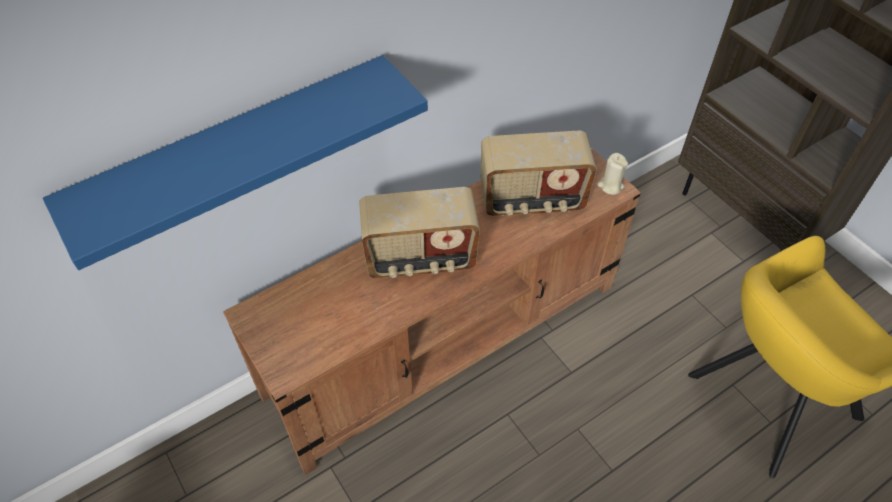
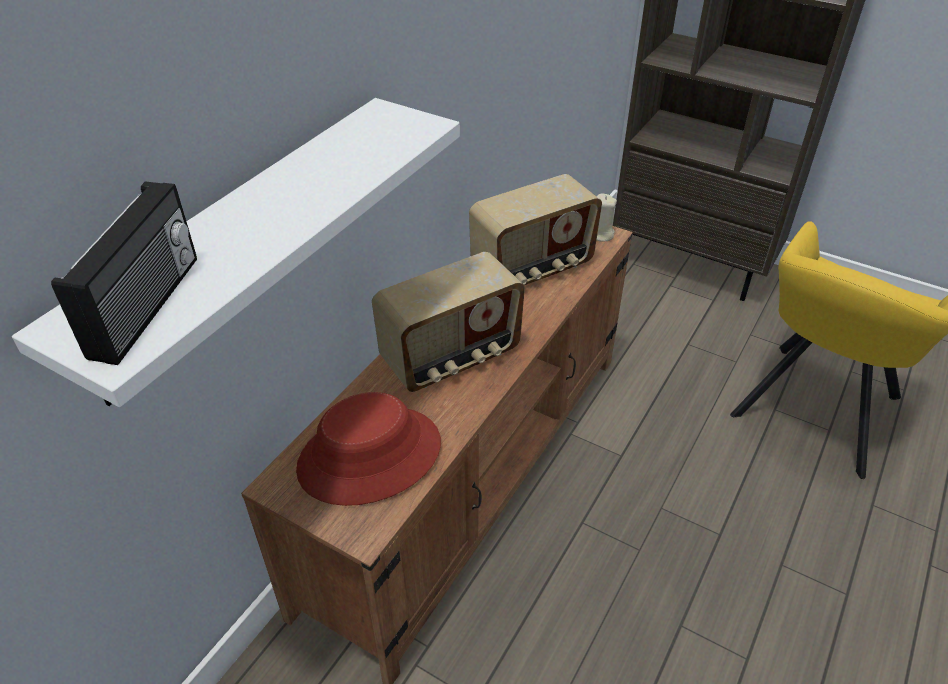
camera: 25 degrees left, 10 degrees down
blue shelf [43,55,428,270] -> white shelf [12,98,460,407]
none -> radio [51,182,197,365]
none -> red hat [296,392,441,506]

